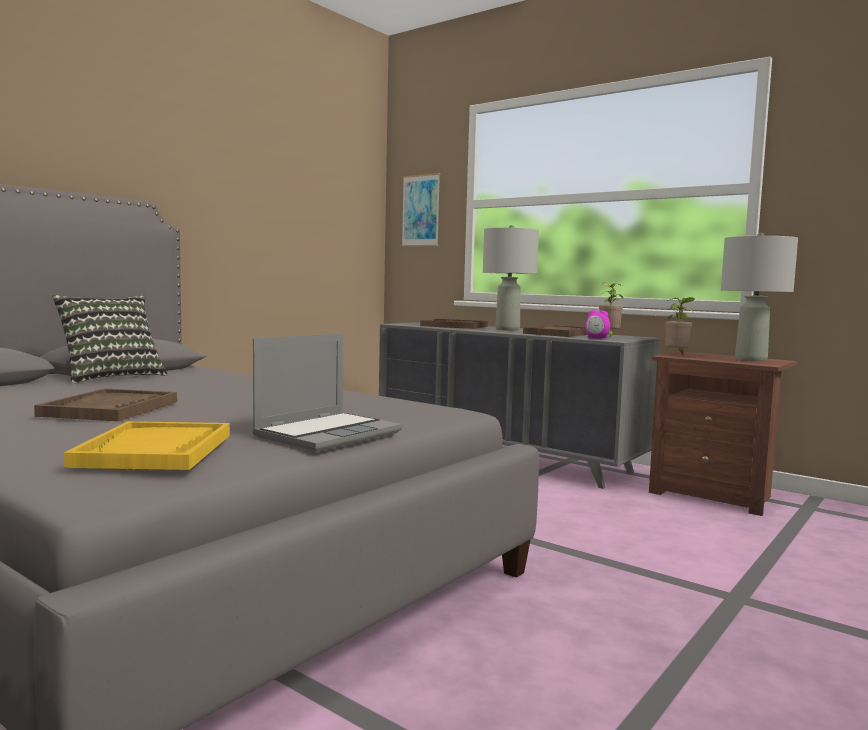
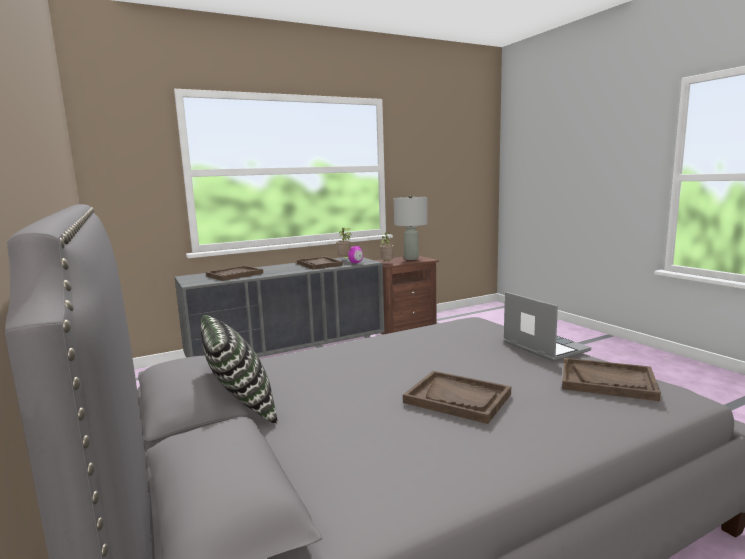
camera: 65 degrees left, 5 degrees up
yellow tray [64,421,230,470] -> brown tray [562,358,661,401]
picture [402,173,440,247] -> none
grey table lamp [483,225,539,331] -> none

